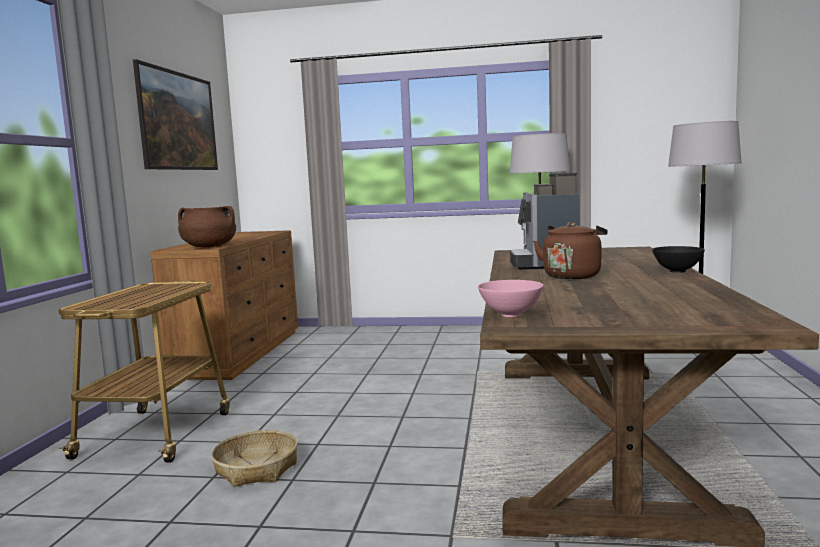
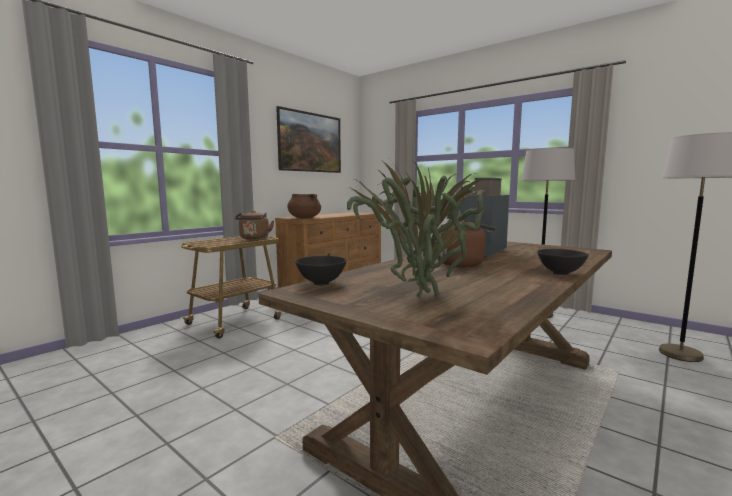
camera: 30 degrees right, 0 degrees up
basket [211,430,298,487] -> none
pink bowl [478,280,544,317] -> black bowl [295,256,347,285]
none -> brown kettle [235,210,274,239]
none -> potted plant [347,161,487,297]

